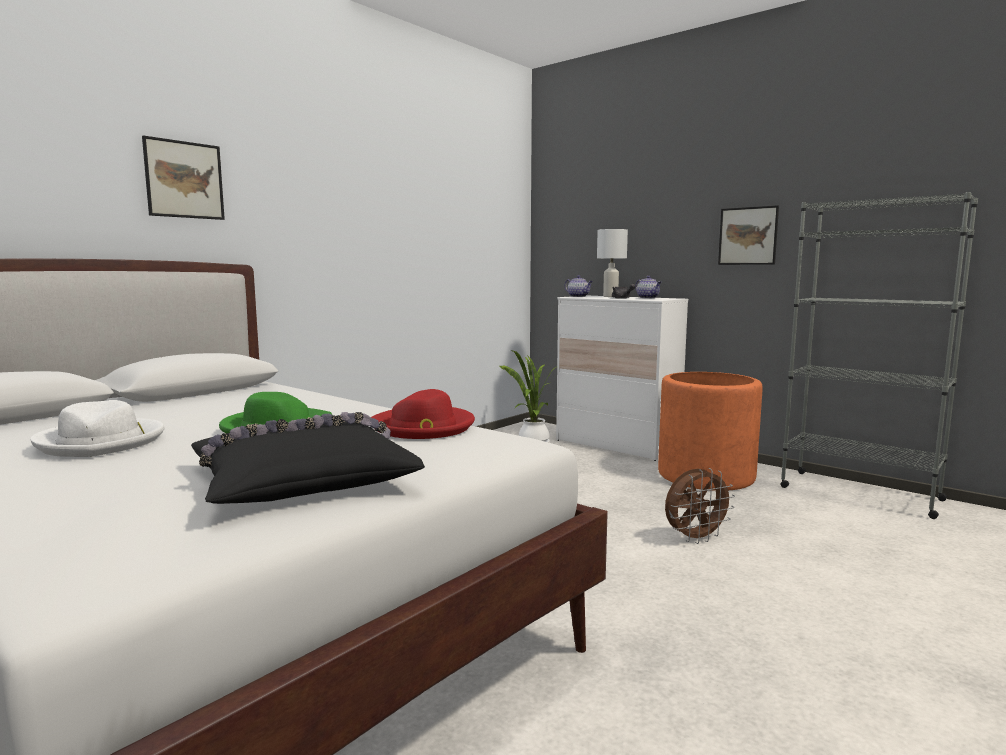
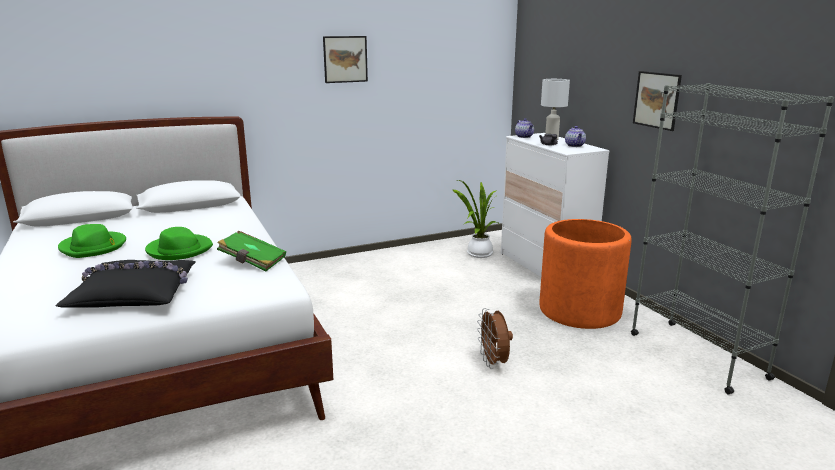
camera: 25 degrees right, 10 degrees up
white hat [30,400,164,457] -> green hat [58,224,126,258]
picture [142,136,225,220] -> picture moved to [323,36,368,83]
red hat [371,389,475,439] -> green book [217,231,286,272]
brown fan [665,468,735,544] -> brown fan turned 75 degrees clockwise [477,308,513,369]

